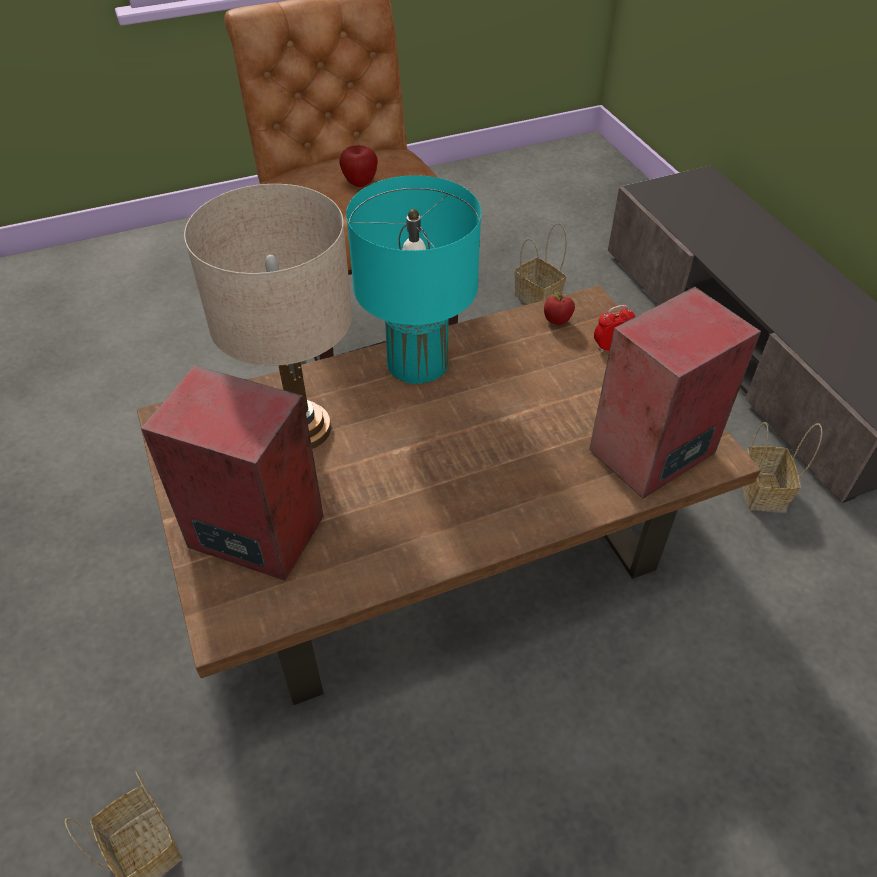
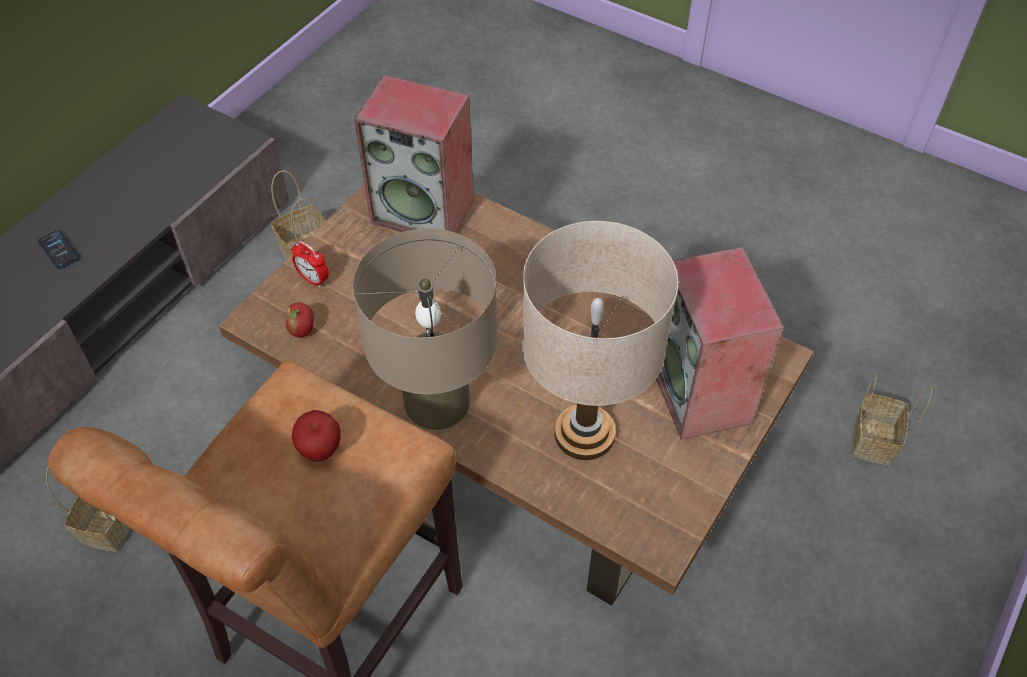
camera: 125 degrees left, 5 degrees up
turquoise table lamp [346,175,481,384] -> beige table lamp [353,229,497,430]
none -> phone [38,230,80,269]

